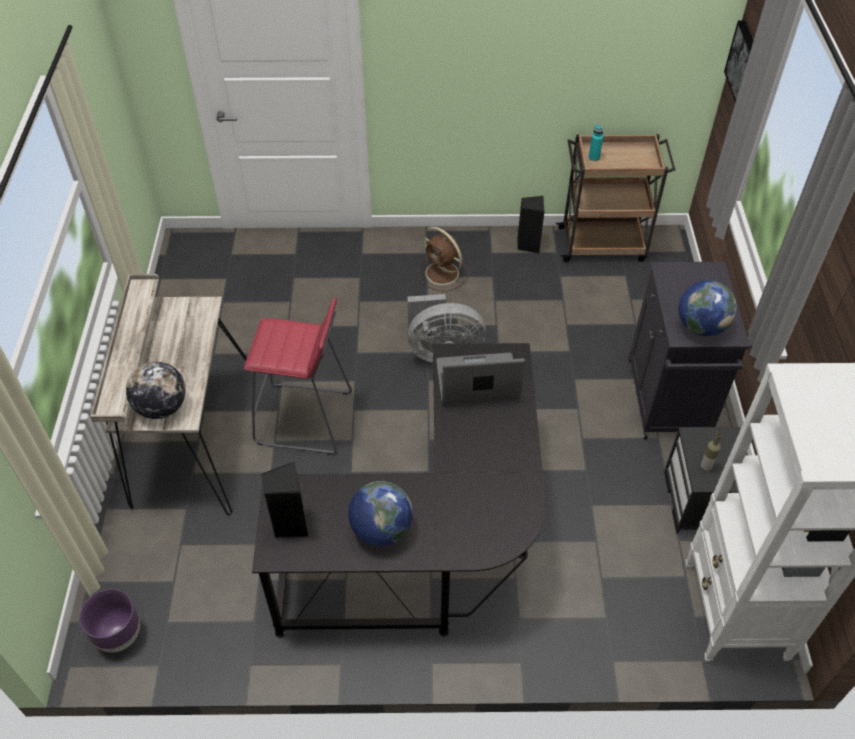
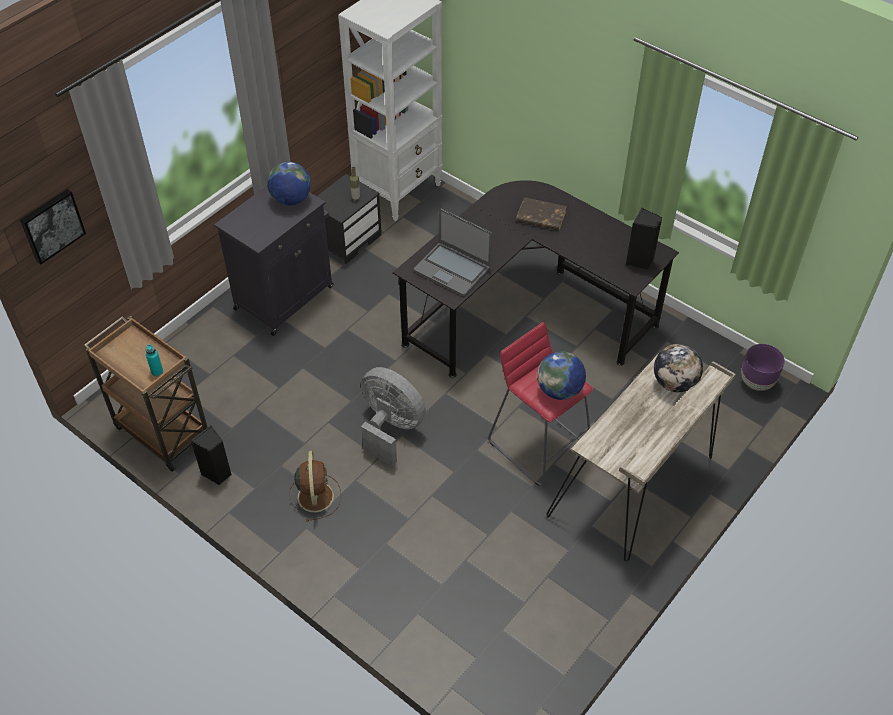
camera: 140 degrees left, 0 degrees up
globe [348,481,413,546] -> globe moved to [537,351,586,400]
none -> brown book [516,197,567,230]

